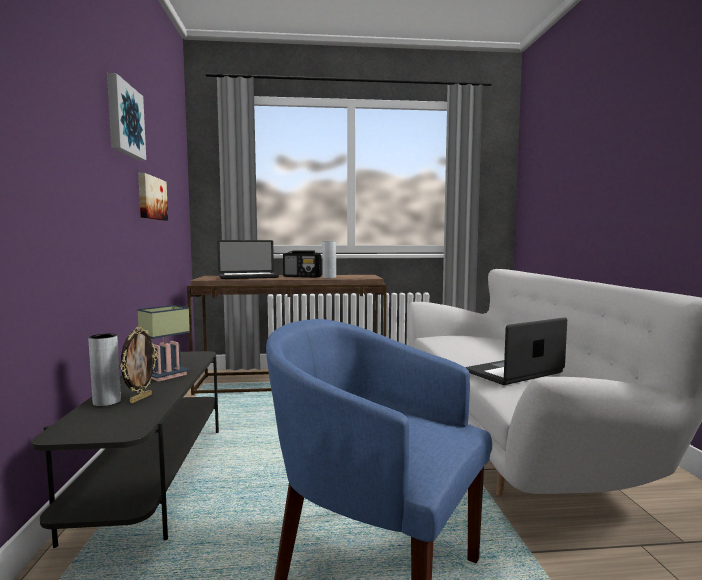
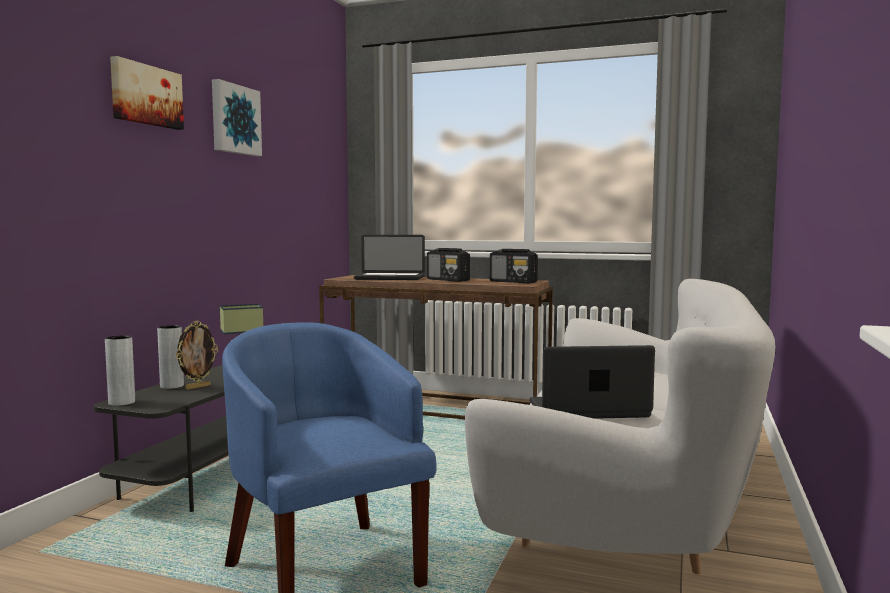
camera: 25 degrees right, 0 degrees up
picture [138,173,168,221] -> picture moved to [110,56,184,130]
grey vase [322,241,336,278] -> grey vase moved to [105,335,135,406]
none -> radio [490,249,538,283]

